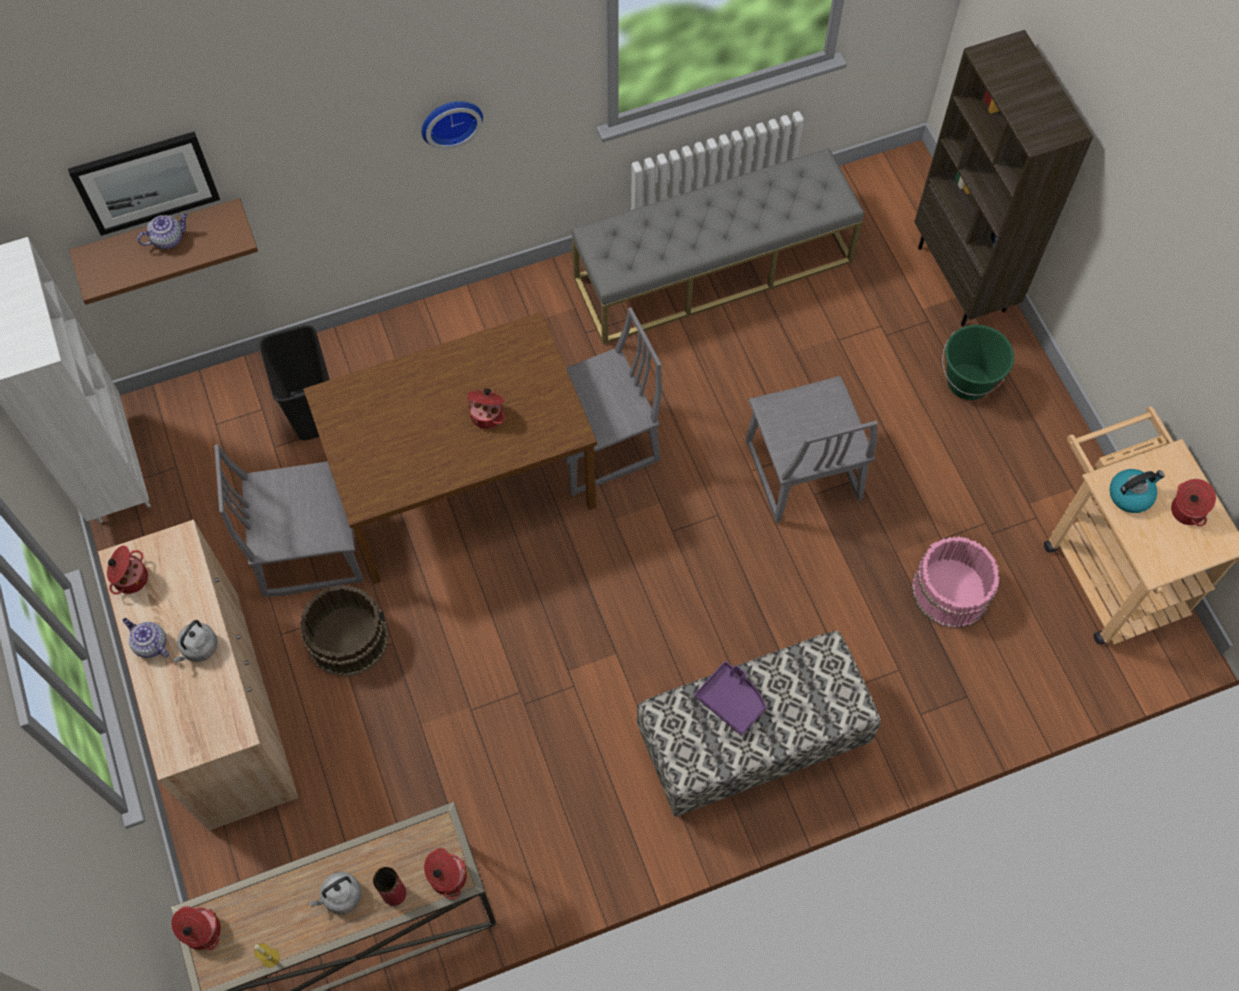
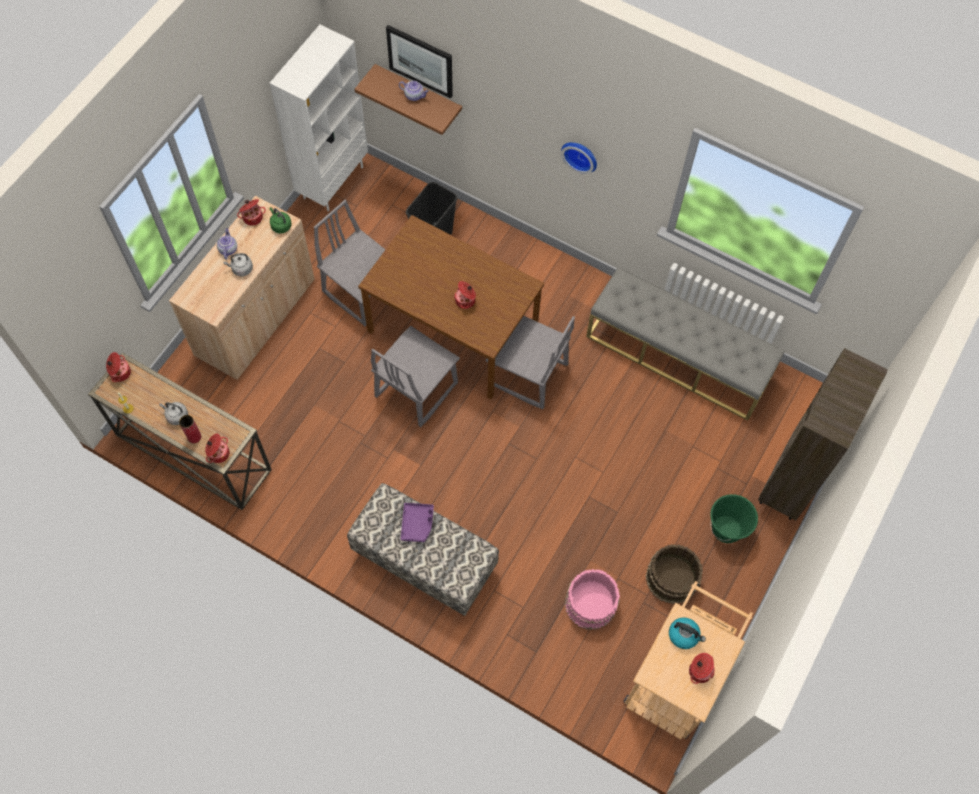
camera: 50 degrees right, 0 degrees up
brown bucket [300,585,389,677] -> brown bucket moved to [646,544,703,604]
grey chair [746,376,878,523] -> grey chair moved to [371,326,460,427]
none -> green kettle [270,207,292,233]

